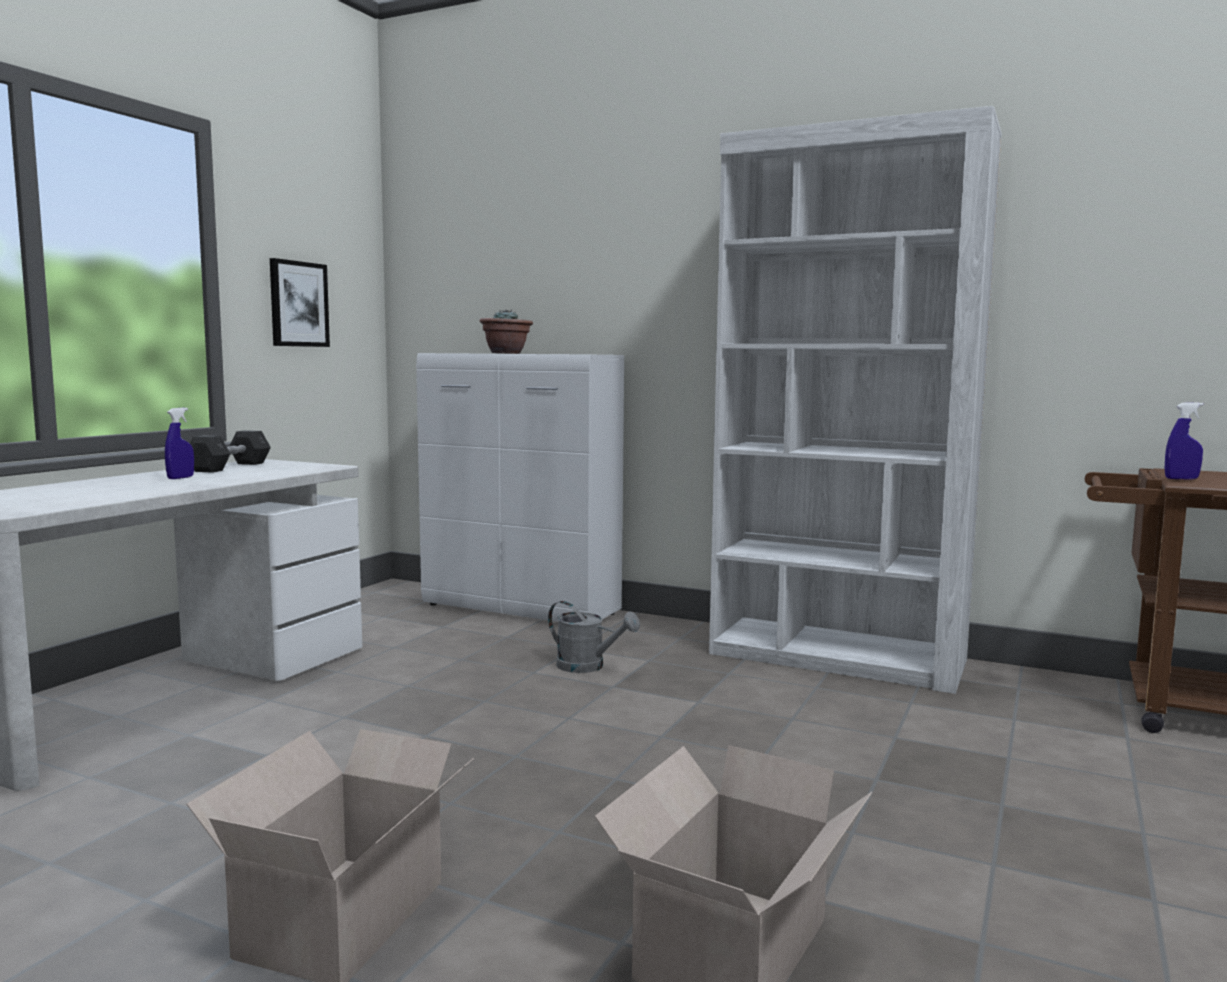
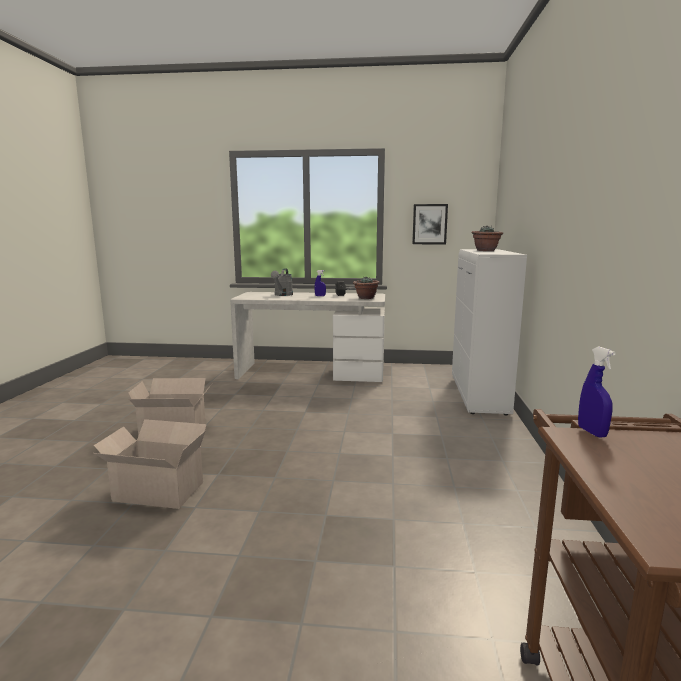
camera: 70 degrees right, 5 degrees up
grey watering can [548,601,640,673] -> grey watering can moved to [271,268,293,296]
white bookcase [709,106,1002,694] -> none
none -> potted plant [353,276,380,299]

